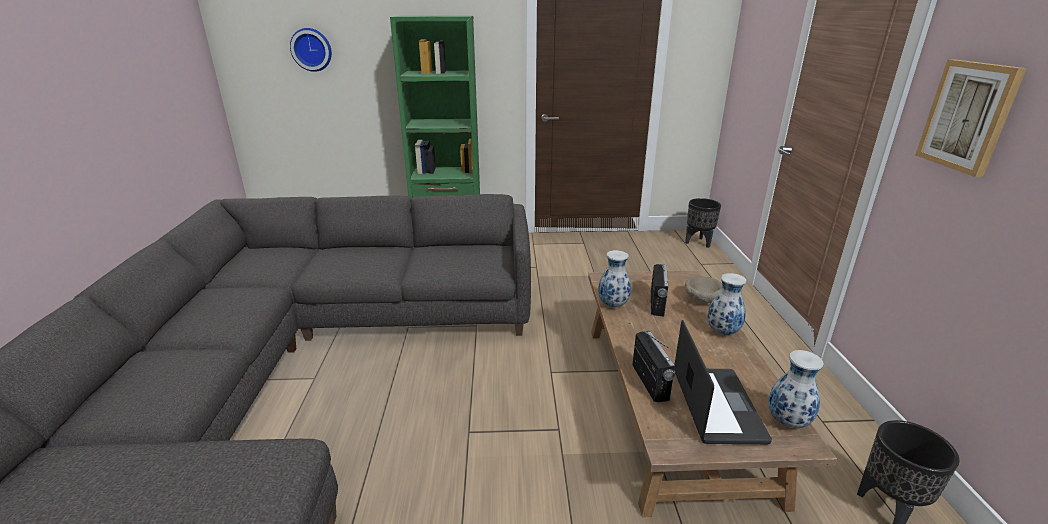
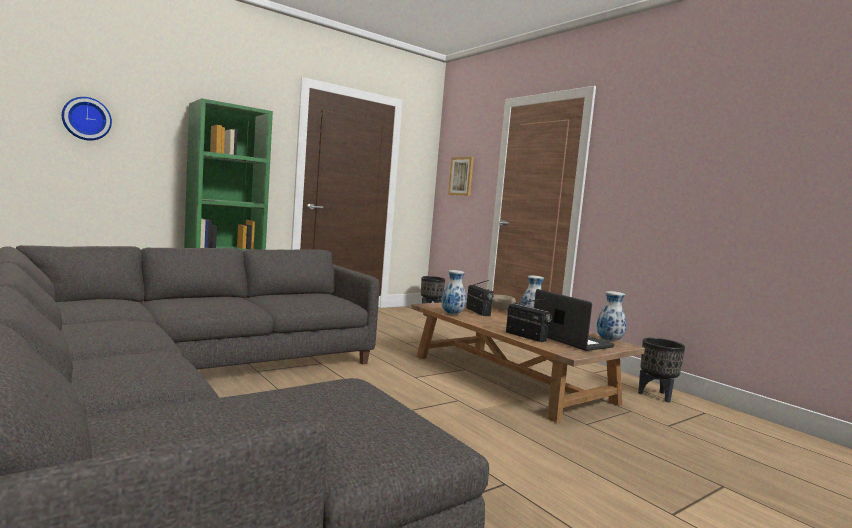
camera: 35 degrees left, 20 degrees down
picture [916,59,1027,177] -> picture moved to [448,157,474,196]

